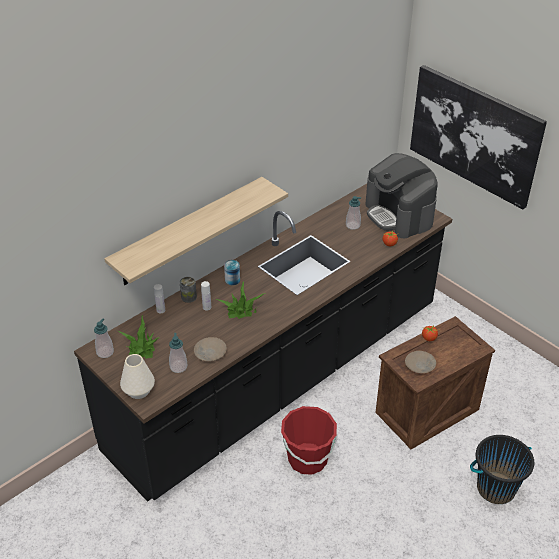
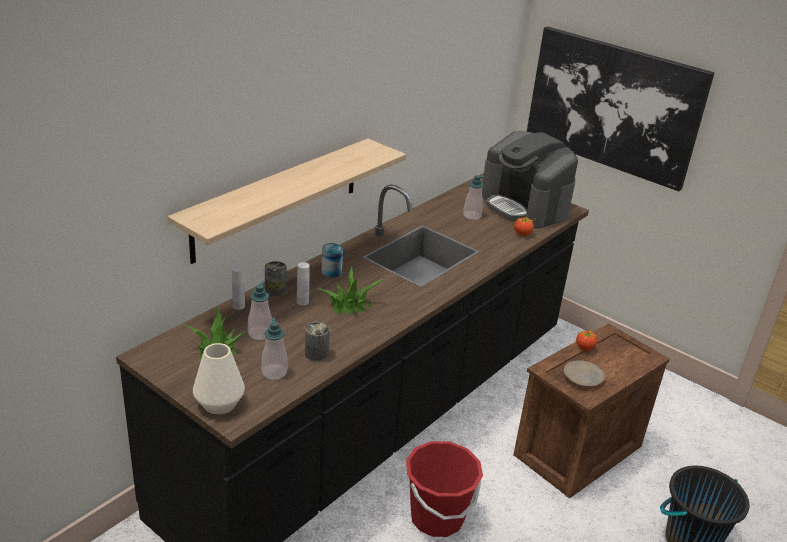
camera: 10 degrees left, 10 degrees down
soap dispenser [94,318,114,358] -> soap dispenser moved to [248,281,272,340]
beige plate [194,337,227,361] -> can [305,322,330,362]

